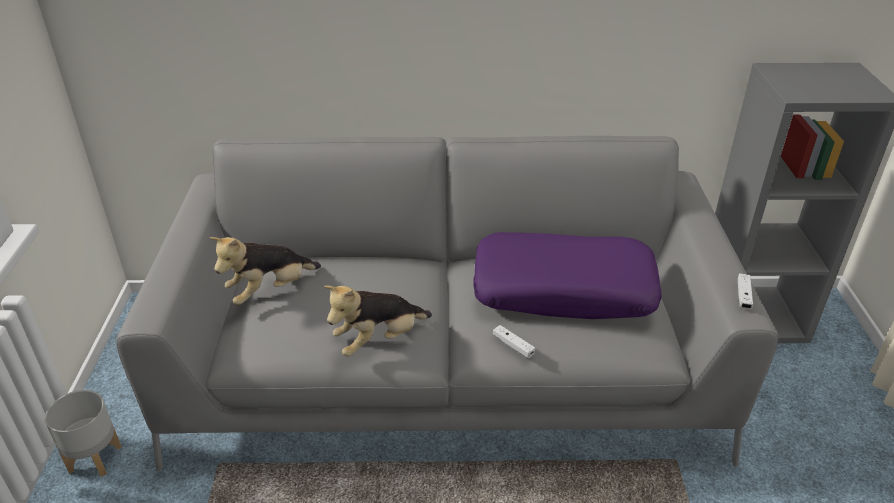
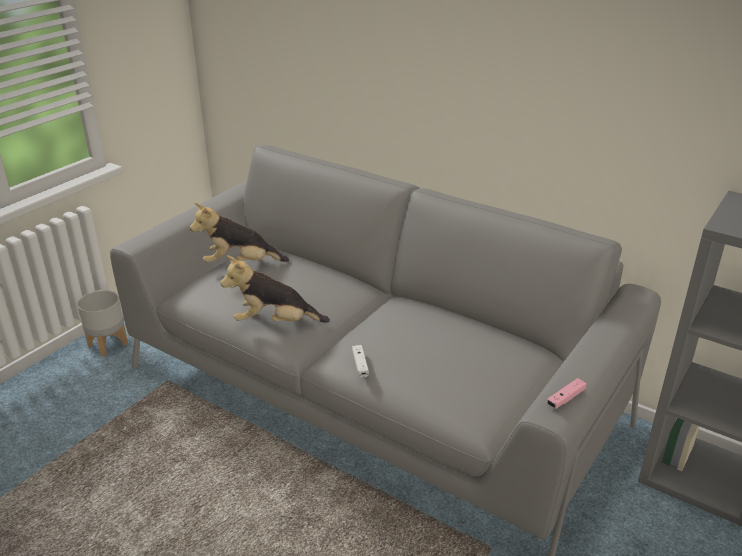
camera: 35 degrees right, 5 degrees down
purple pillow [473,232,661,319] -> none
white game controller [738,273,753,309] -> pink game controller [547,378,587,409]

